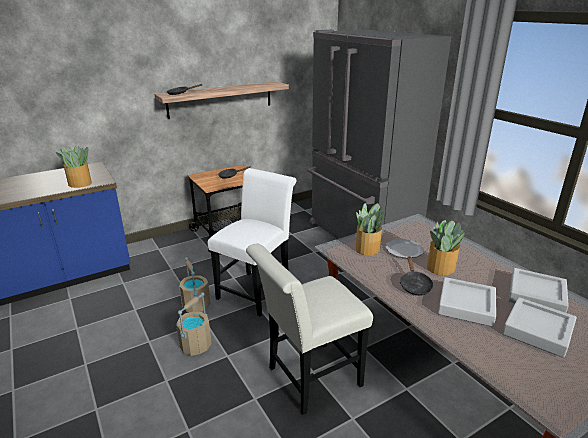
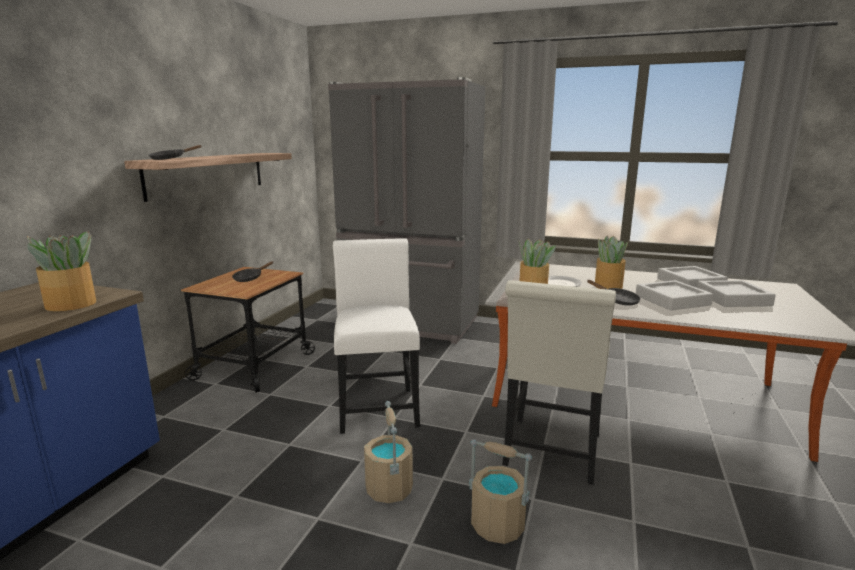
camera: 40 degrees left, 10 degrees down
beige bucket [179,257,211,312] -> beige bucket moved to [469,439,532,544]

